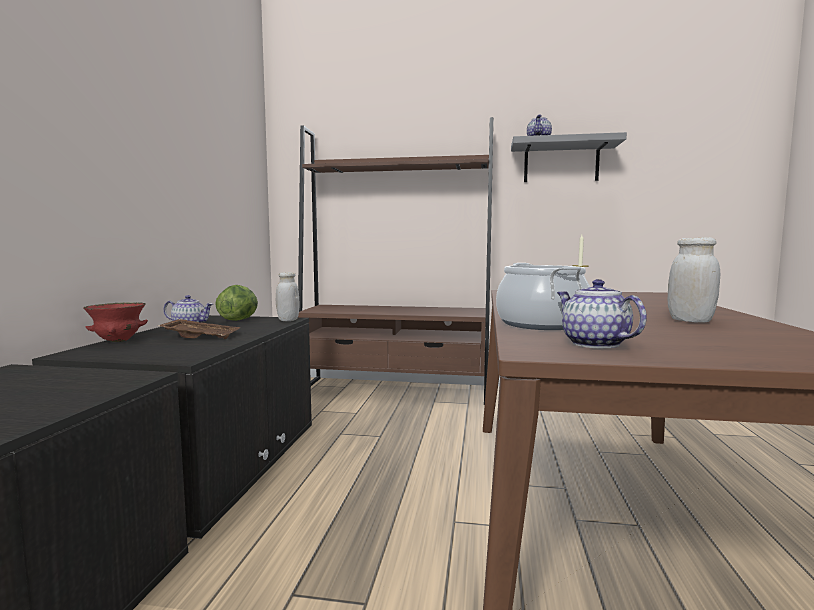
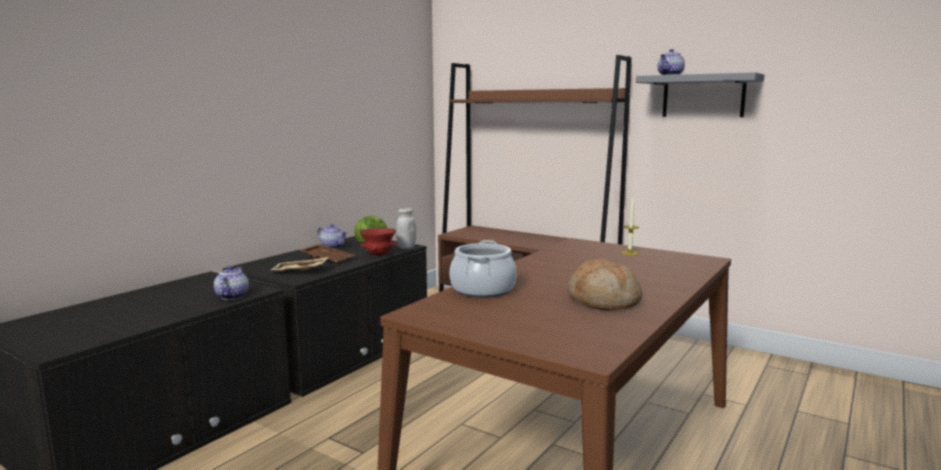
camera: 25 degrees right, 5 degrees up
red bowl [83,302,148,342] -> red bowl moved to [360,228,397,256]
teapot [557,279,647,348] -> teapot moved to [214,266,249,300]
white jar [668,237,720,323] -> bread [567,258,642,311]
none -> beige tray [271,257,329,272]

